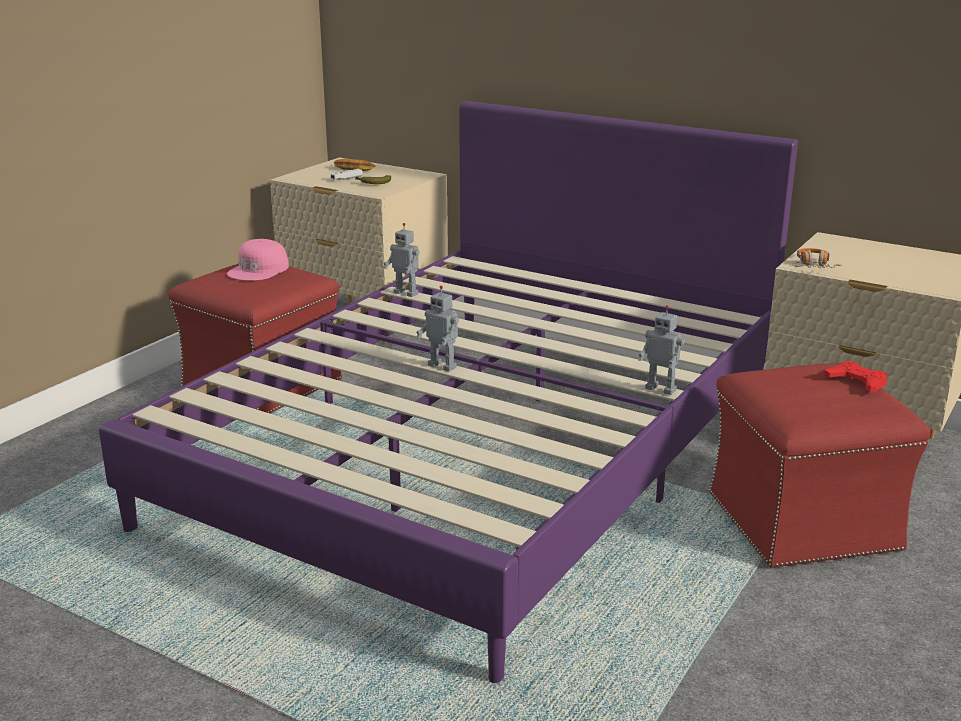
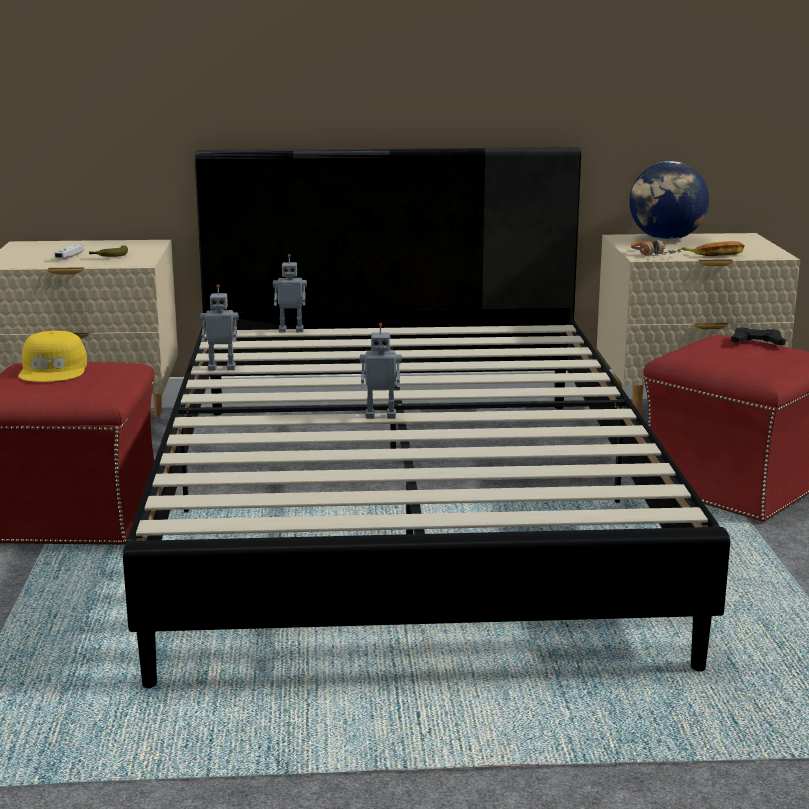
camera: 35 degrees left, 5 degrees down
purple bed [99,101,798,683] -> black bed [123,147,730,688]
pink cap [227,239,289,281] -> yellow cap [18,331,87,382]
banana [334,159,375,171] -> banana moved to [681,241,745,256]
toy robot [638,305,684,395] -> toy robot moved to [273,254,307,333]
red game controller [824,361,888,392] -> black game controller [731,328,786,345]
none -> globe [629,161,709,240]

